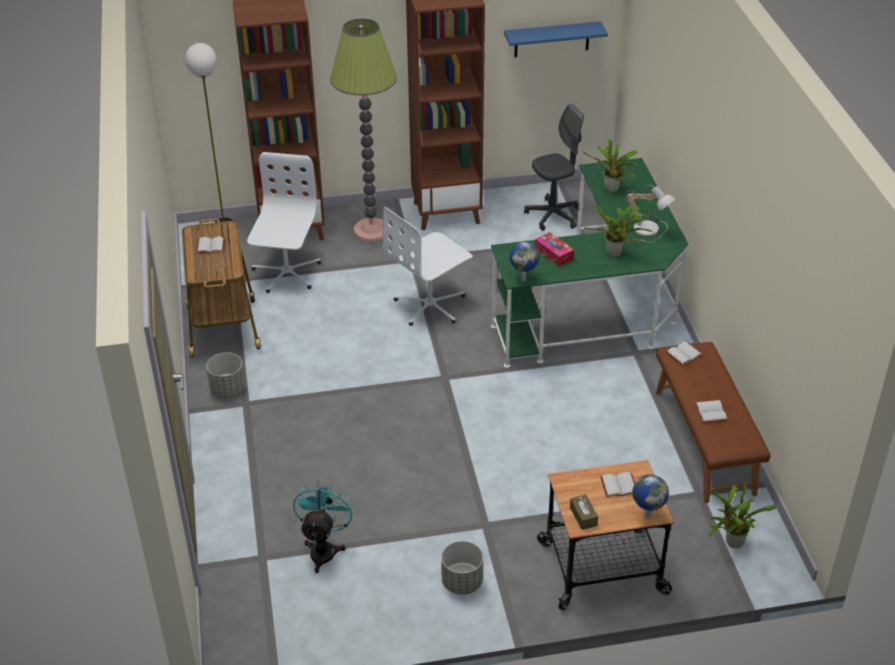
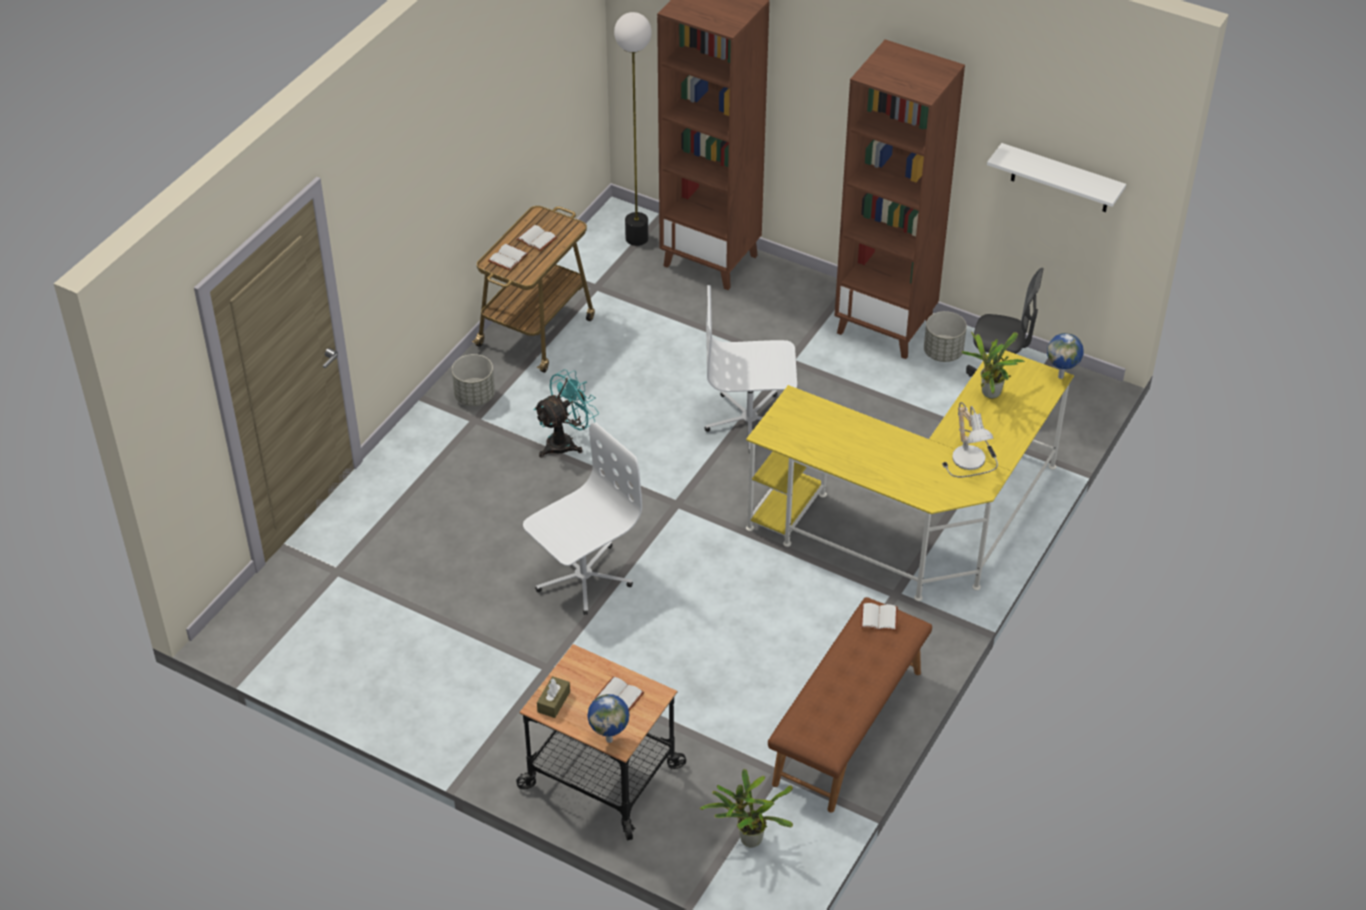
camera: 40 degrees right, 5 degrees up
white office chair [247,152,321,293] -> white office chair moved to [523,422,642,615]
turquoise fan [293,480,355,573] -> turquoise fan moved to [534,369,599,458]
floor lamp [330,19,397,242] -> none
grey planter [441,541,483,595] -> grey planter moved to [924,311,967,362]
green desk [491,158,688,368] -> yellow desk [746,350,1074,601]
blue shelf [504,21,608,57] -> white shelf [987,143,1126,212]
globe [510,242,540,281] -> globe moved to [1047,333,1084,379]
tissue box [535,232,574,267] -> none
potted plant [584,205,654,257] -> none
white book [694,400,728,423] -> white book moved to [488,244,529,271]

